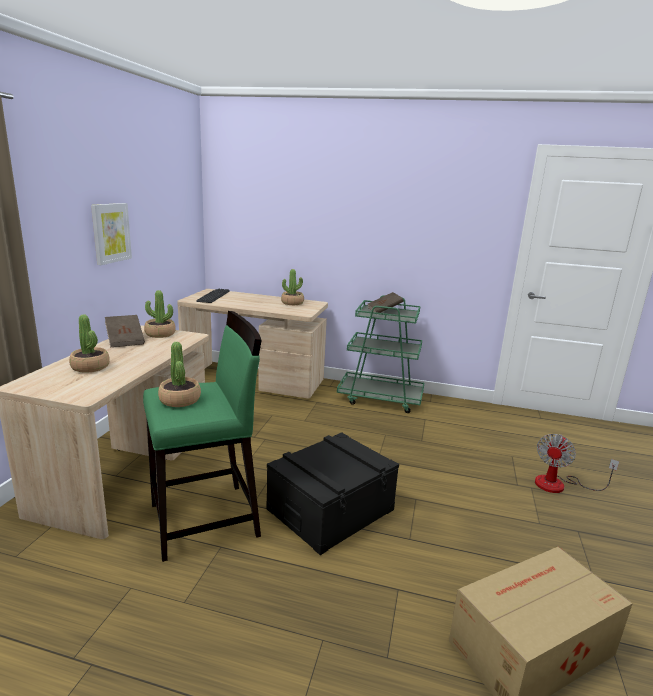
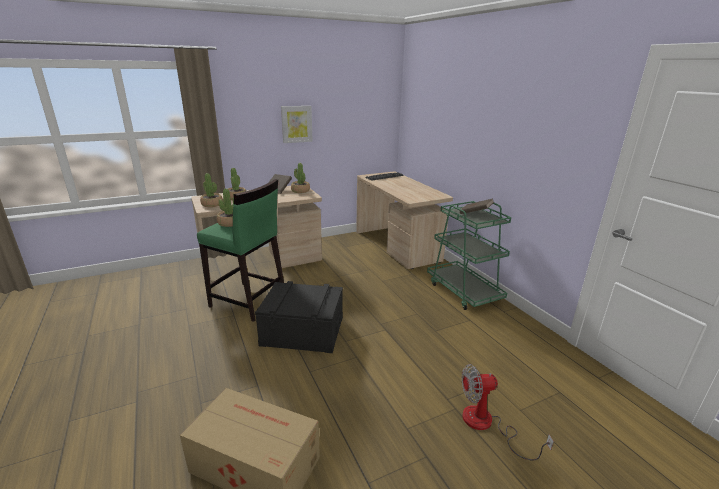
camera: 50 degrees right, 5 degrees up
potted plant [281,269,304,305] -> potted plant moved to [200,173,223,207]

